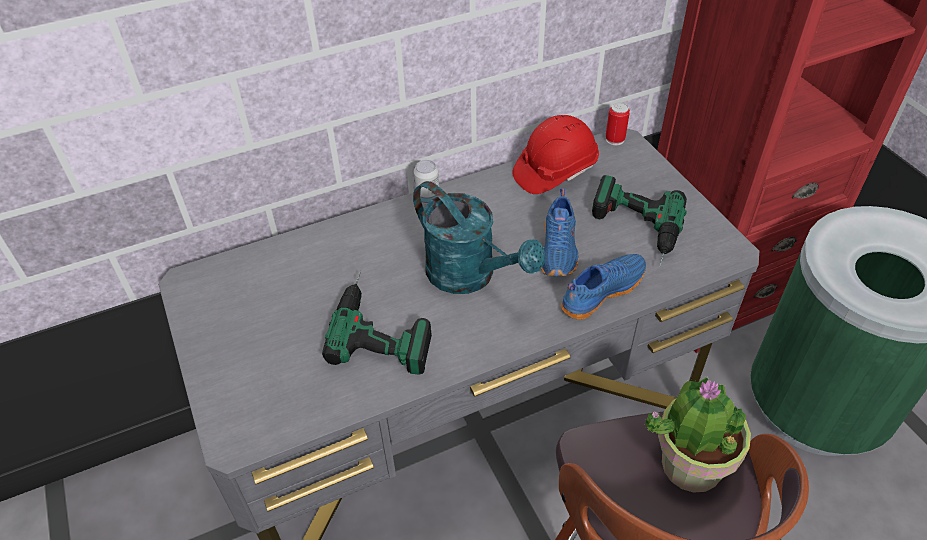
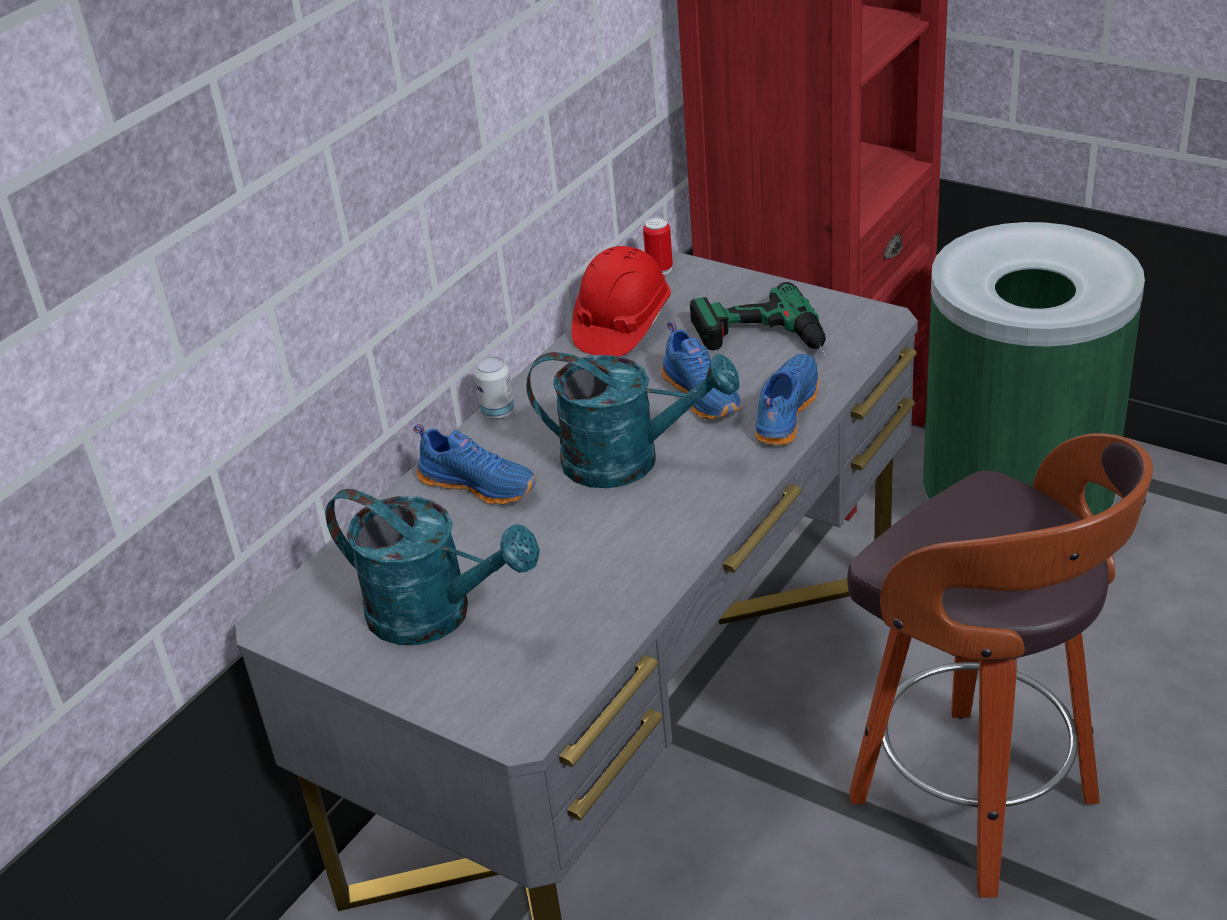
camera: 30 degrees left, 10 degrees down
power drill [322,270,432,375] -> none
potted plant [645,378,751,493] -> none
none -> turquoise watering can [326,489,540,645]
none -> blue shoe [413,424,537,505]

